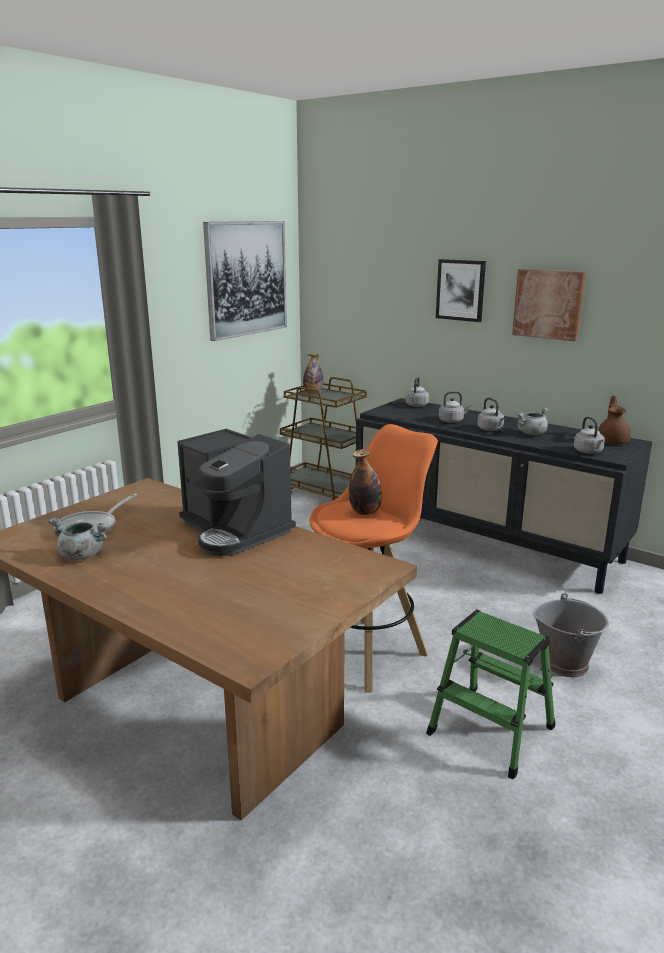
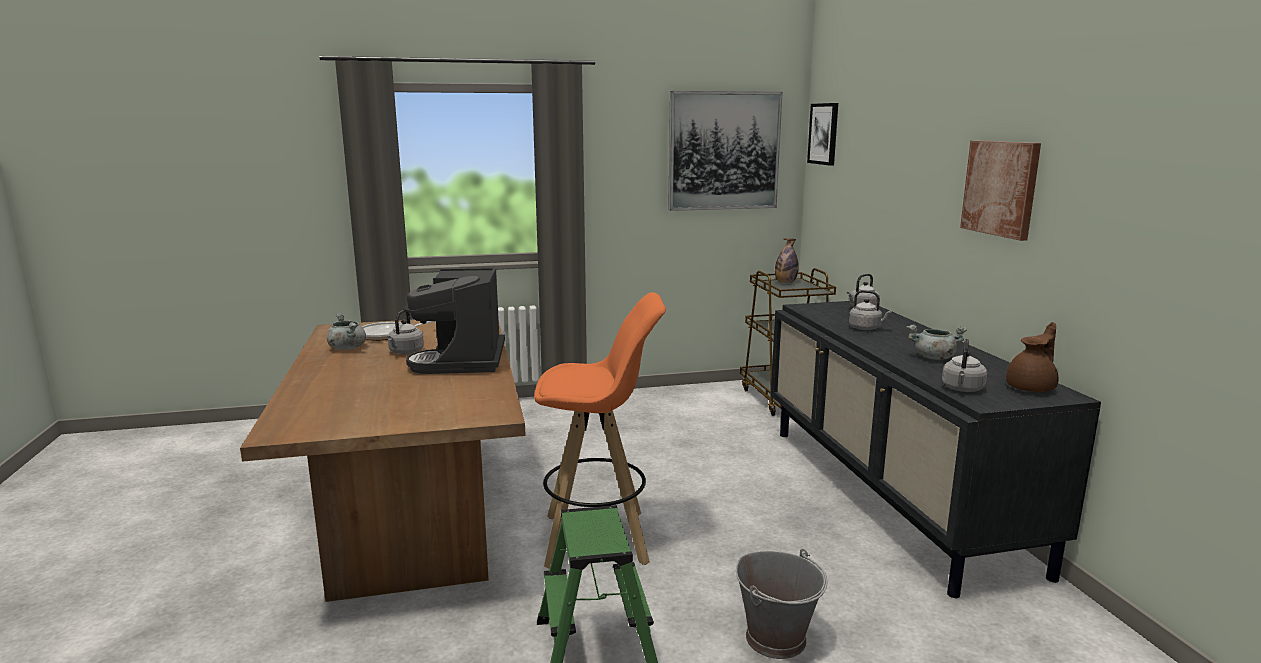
camera: 40 degrees right, 5 degrees down
bottle [349,449,382,515] -> none
picture [436,259,486,322] -> picture moved to [807,103,838,166]
grey kettle [477,398,505,431] -> grey kettle moved to [388,310,424,354]

